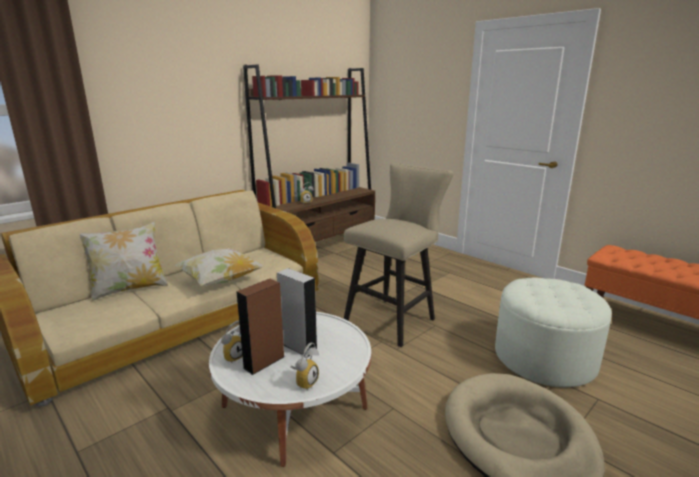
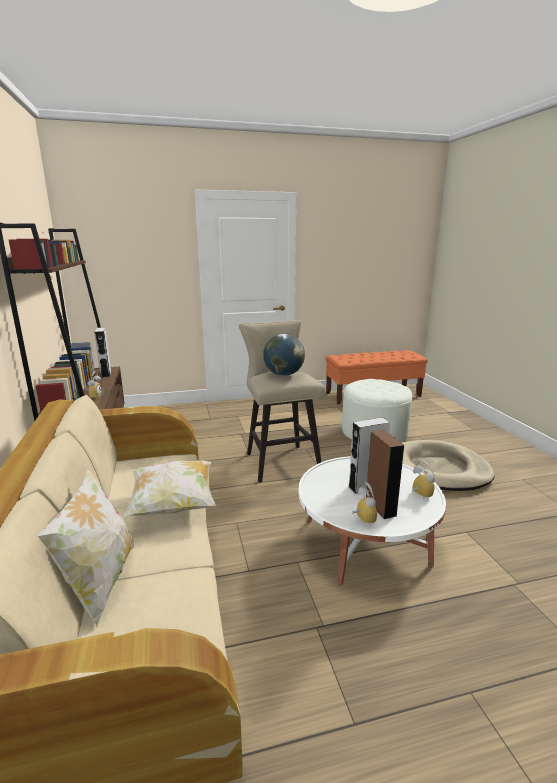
camera: 60 degrees left, 0 degrees up
none -> grey speaker [94,327,111,378]
none -> globe [263,334,305,376]

